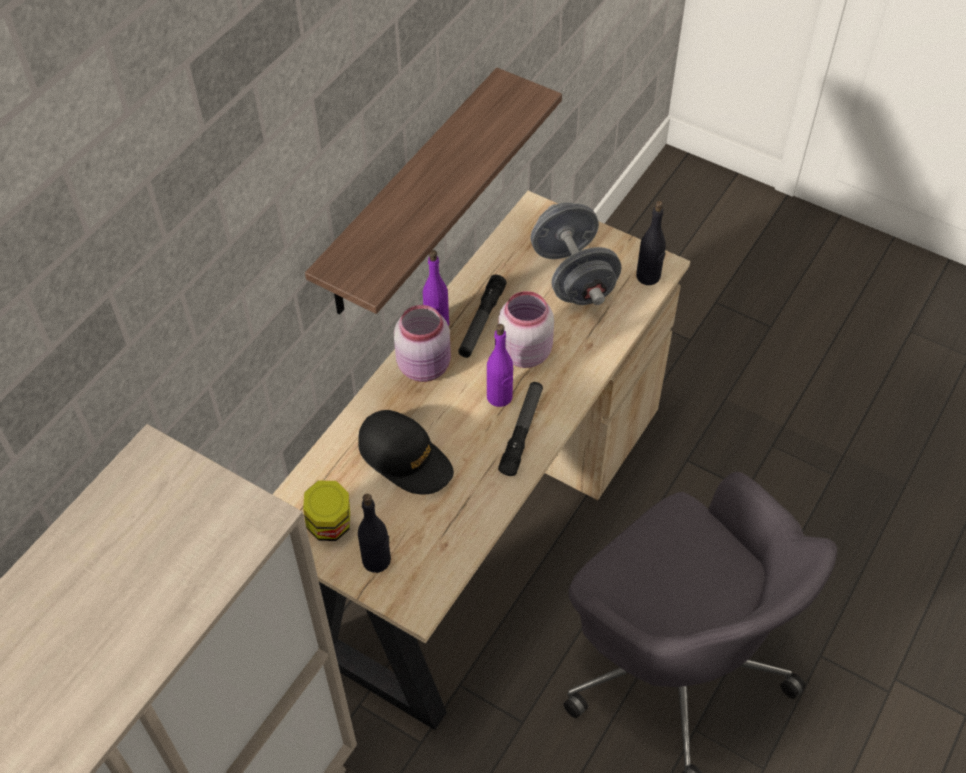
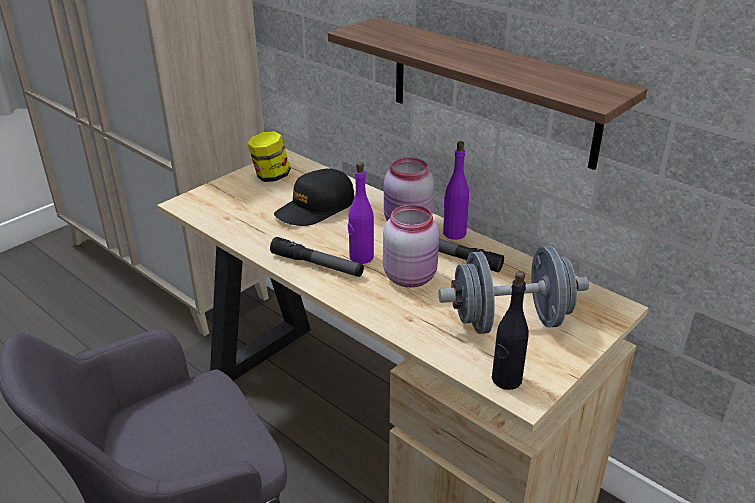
camera: 100 degrees right, 20 degrees down
black bottle [358,494,391,573] -> none

